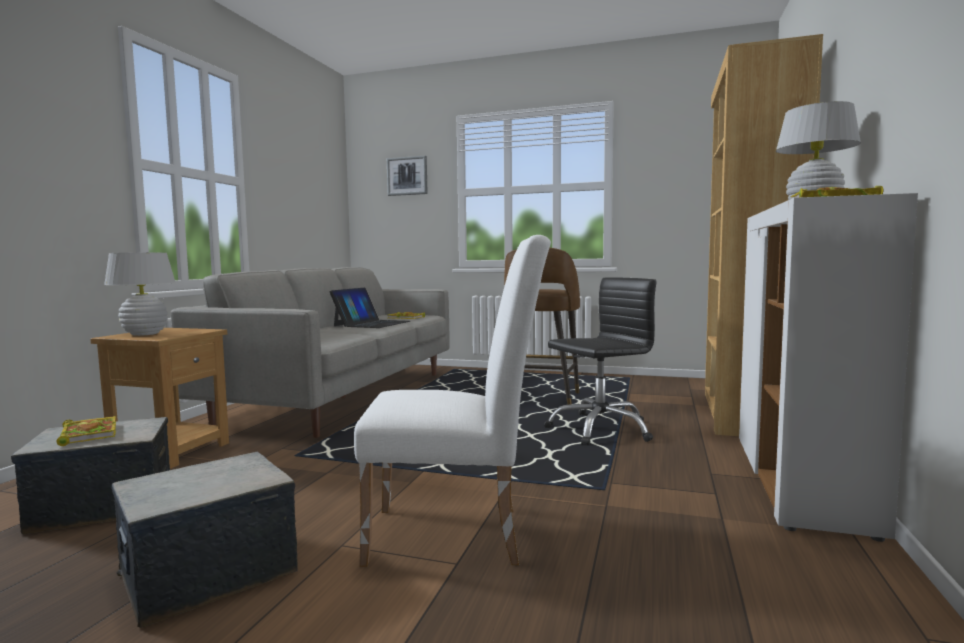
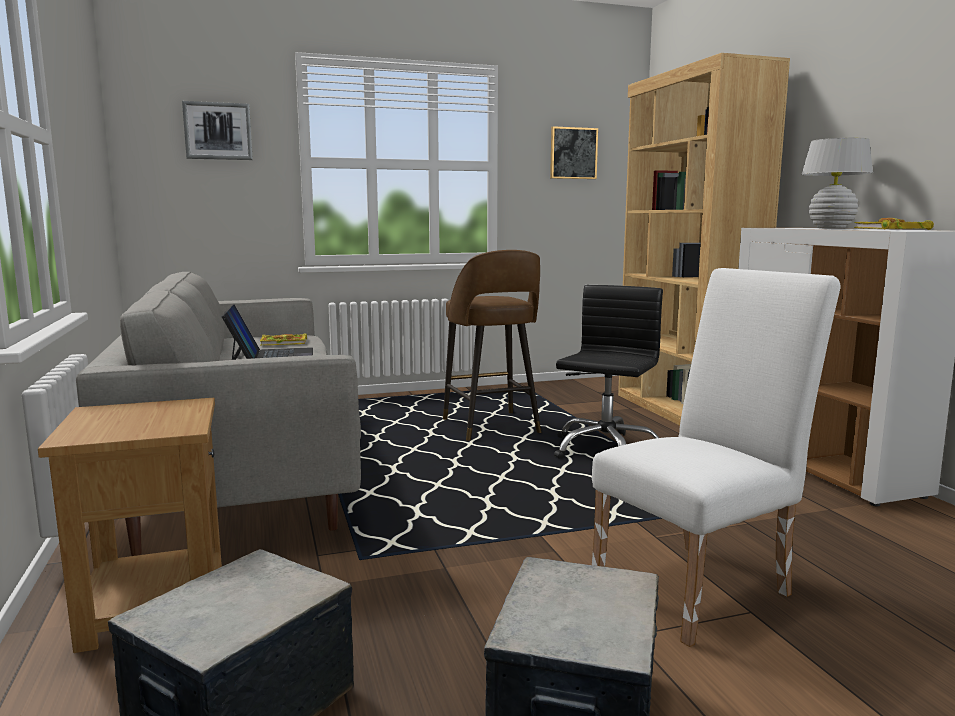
camera: 35 degrees left, 5 degrees up
book [57,416,116,446] -> none
white table lamp [104,253,176,336] -> none
none -> picture [550,126,598,179]

